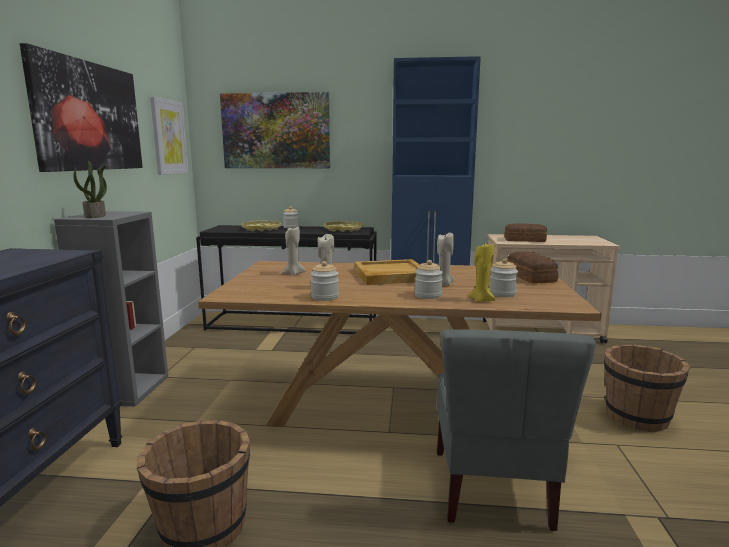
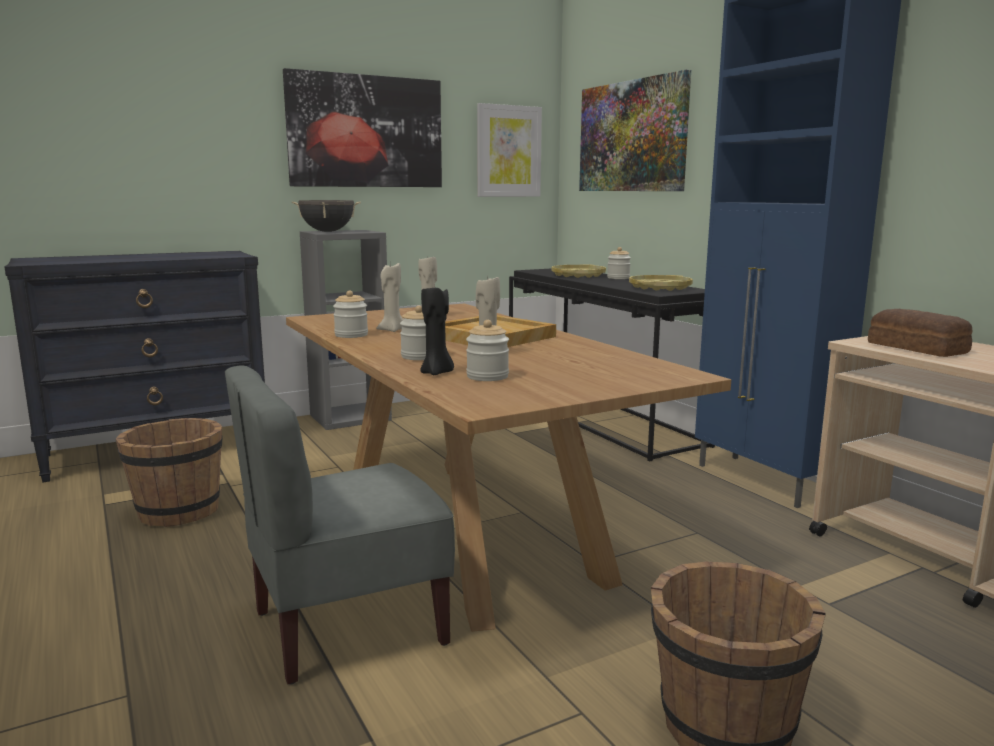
camera: 55 degrees right, 0 degrees up
potted plant [73,161,107,218] -> black cooking pot [292,200,361,232]
yellow candle [468,244,496,302] -> black candle [420,287,454,375]
bread [507,251,558,284] -> none

